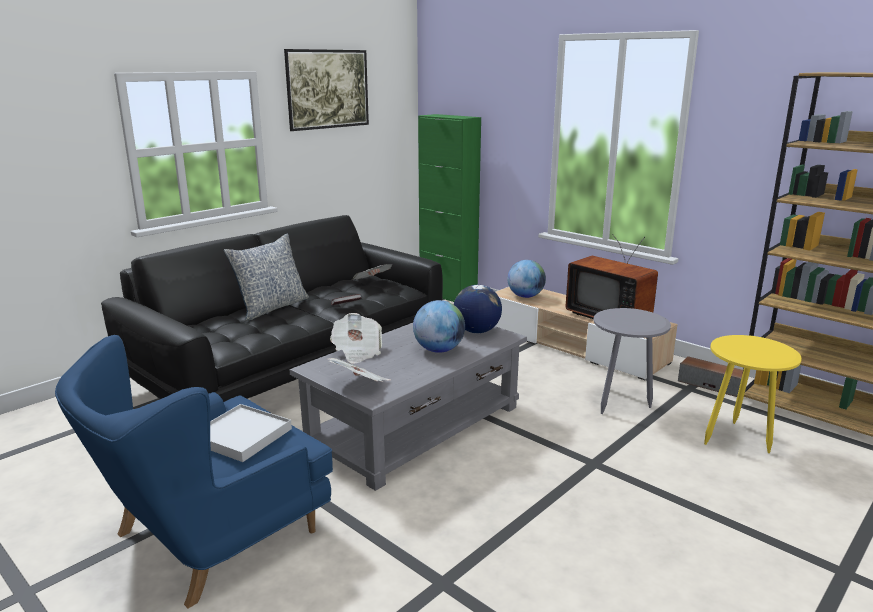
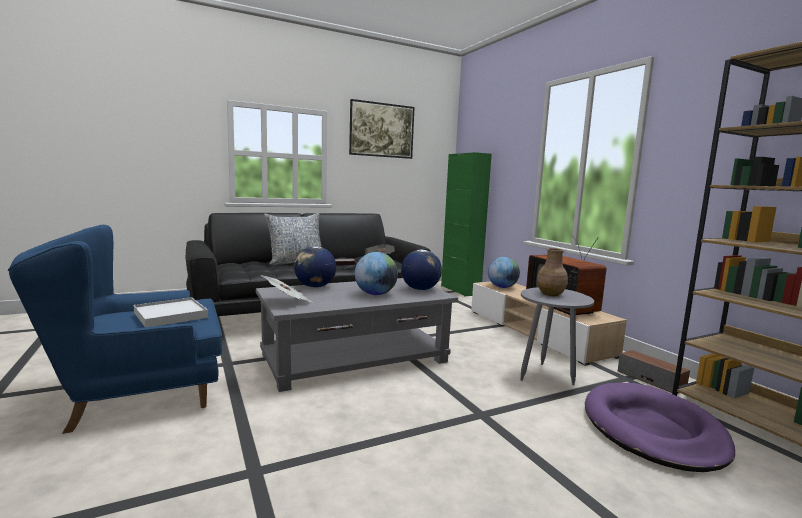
camera: 20 degrees right, 10 degrees down
newspaper [330,313,382,364] -> globe [294,246,336,288]
yellow side table [704,335,802,453] -> purple dog bed [585,383,735,472]
none -> brown vase [537,248,568,296]

